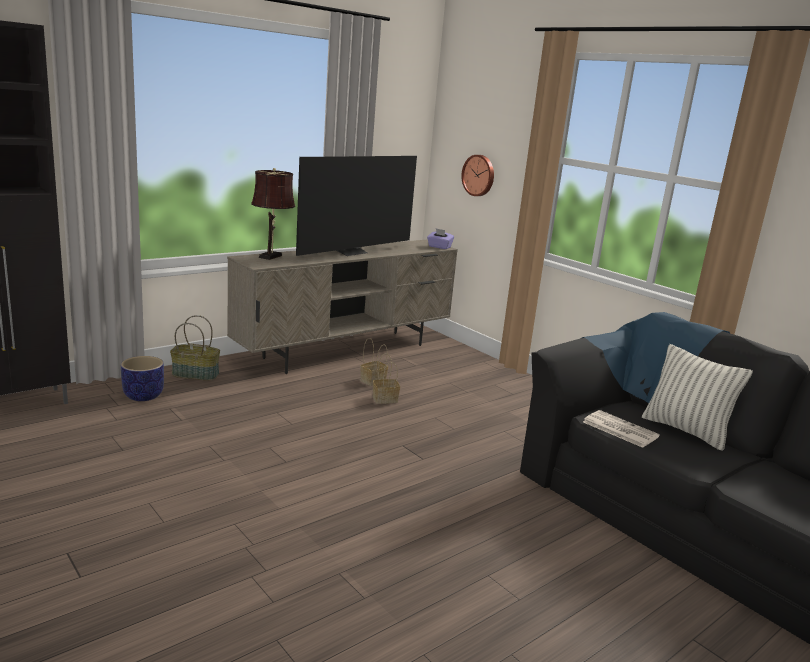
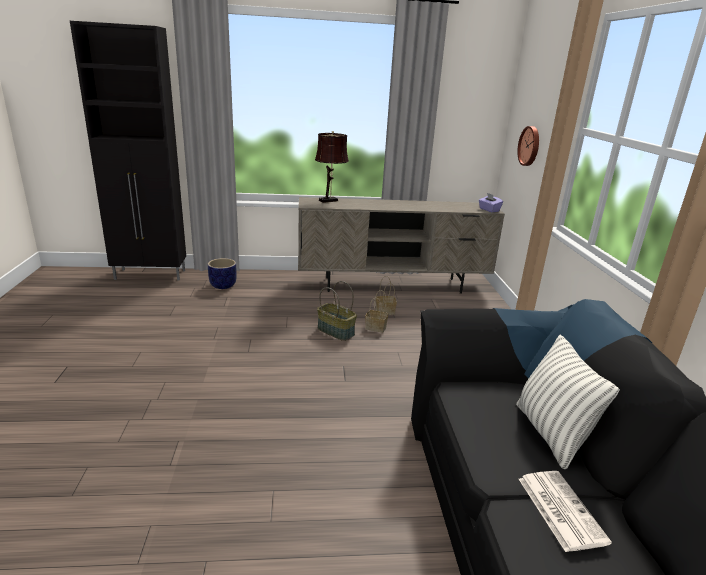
camera: 35 degrees right, 5 degrees up
basket [170,315,220,381] -> basket moved to [317,281,357,341]
television [296,156,417,256] -> none
newspaper [583,410,660,448] -> newspaper moved to [519,471,612,552]

